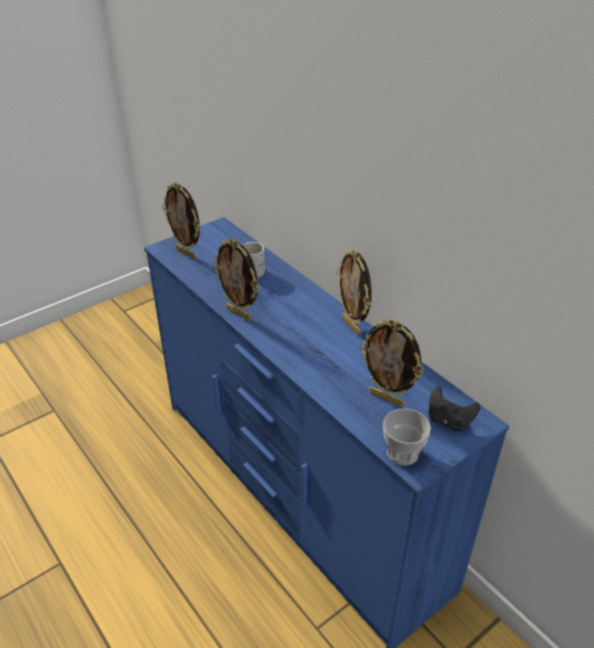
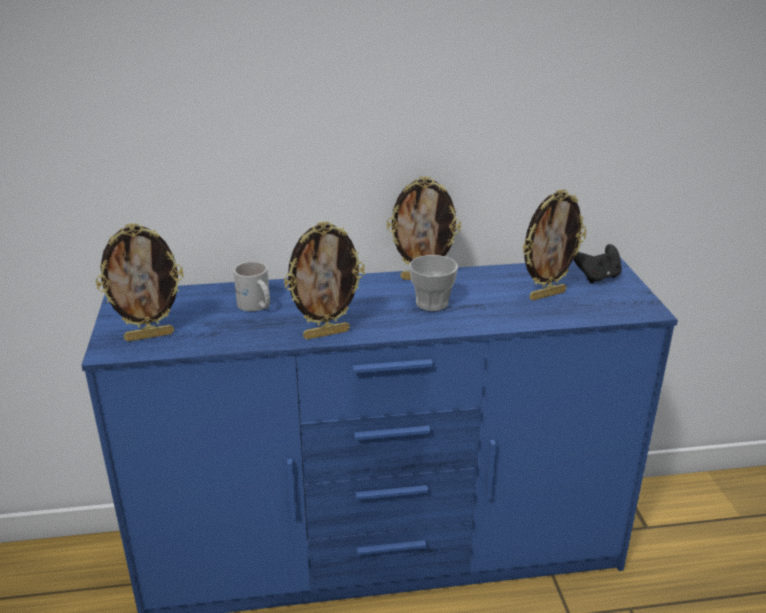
camera: 60 degrees left, 10 degrees down
cup [383,408,431,465] -> cup moved to [409,255,458,311]

